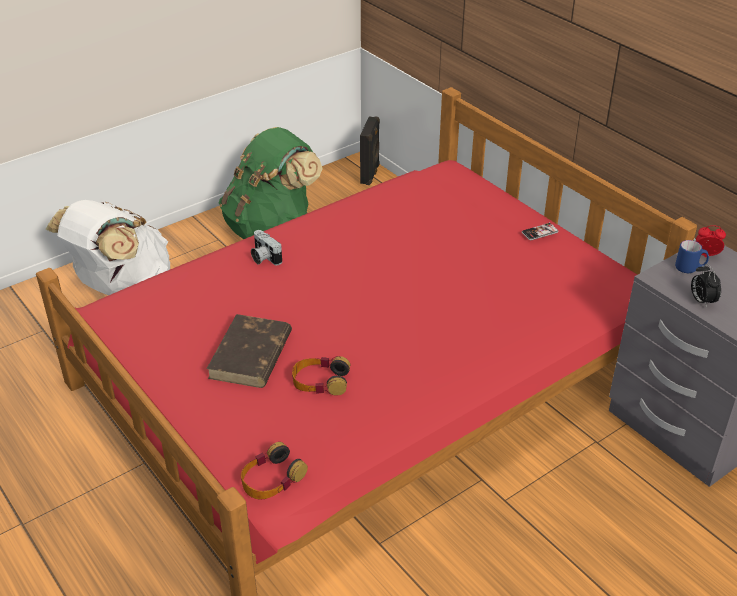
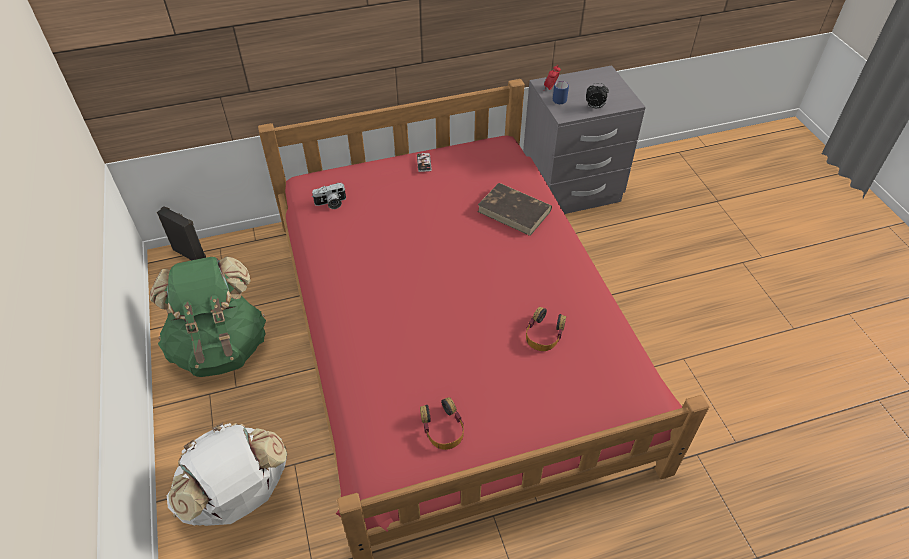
camera: 70 degrees left, 10 degrees up
brown book [207,314,292,388] -> brown book moved to [478,183,552,236]
headphones [241,442,308,500] -> headphones moved to [420,397,464,450]
camera [251,230,282,265] -> camera moved to [312,183,346,209]

